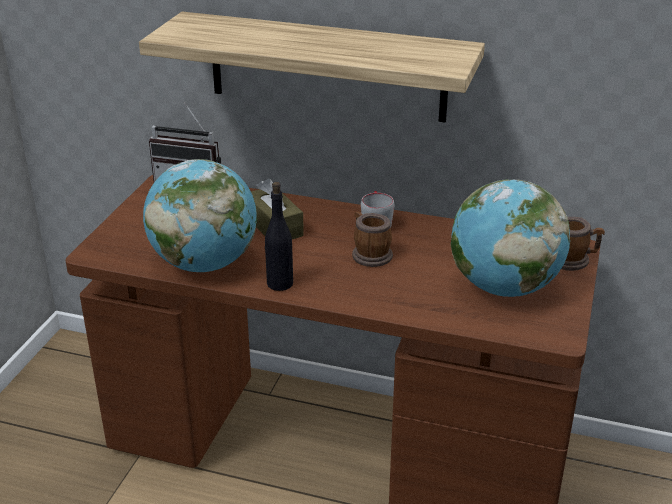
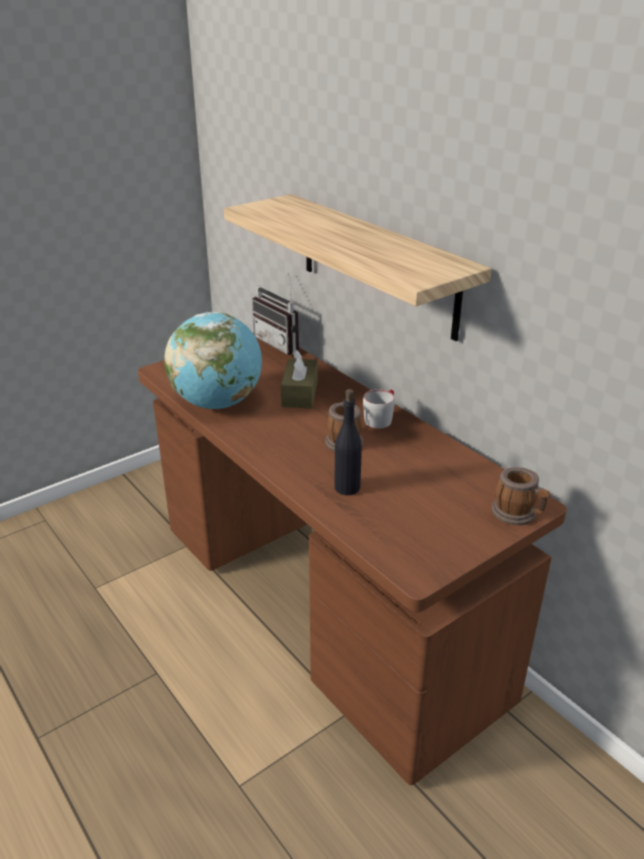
camera: 35 degrees right, 0 degrees up
black bottle [265,182,293,291] -> black bottle moved to [334,389,362,495]
globe [451,179,570,297] -> none

